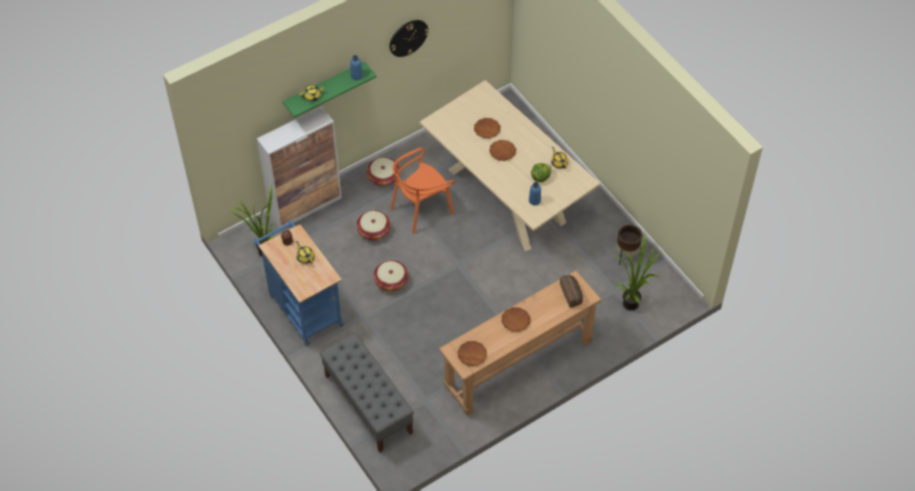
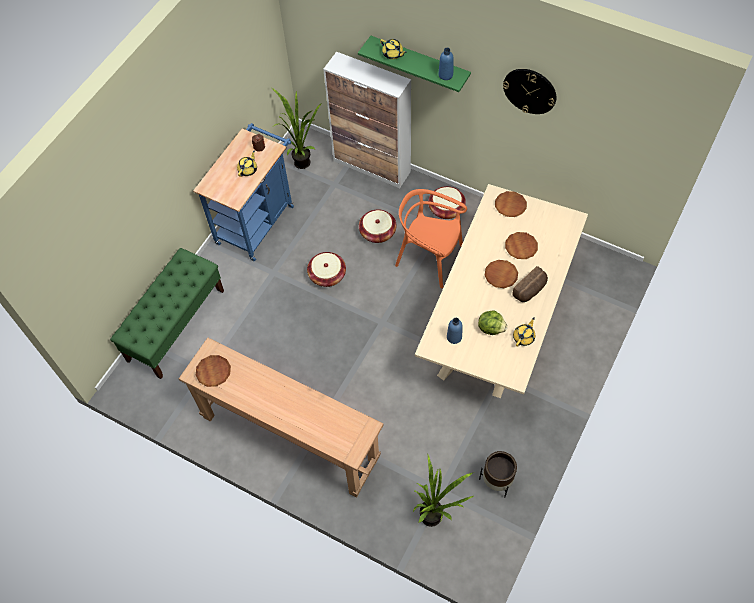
camera: 65 degrees right, 5 degrees up
grey bench [320,333,414,453] -> green bench [110,248,224,379]
brown plate [502,307,530,332] -> brown plate moved to [495,191,527,217]
bread [560,275,583,308] -> bread moved to [512,266,548,302]

